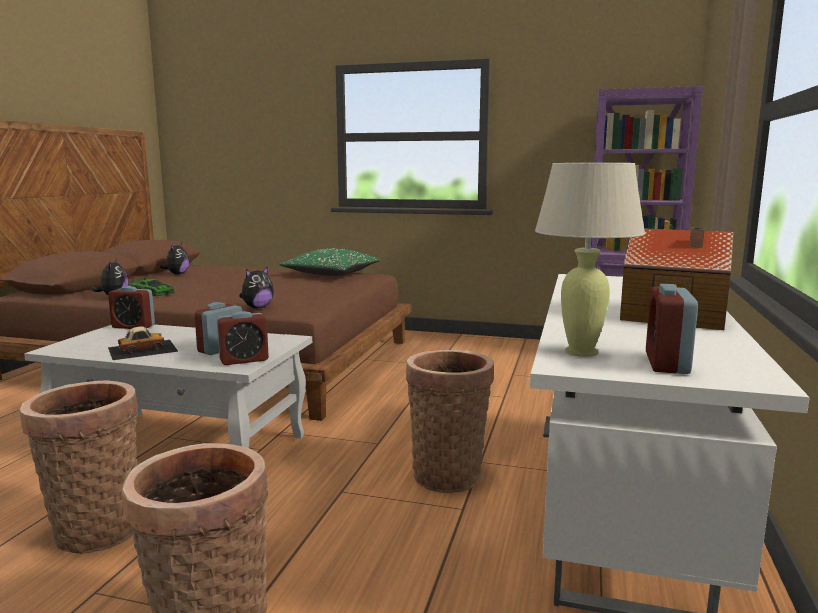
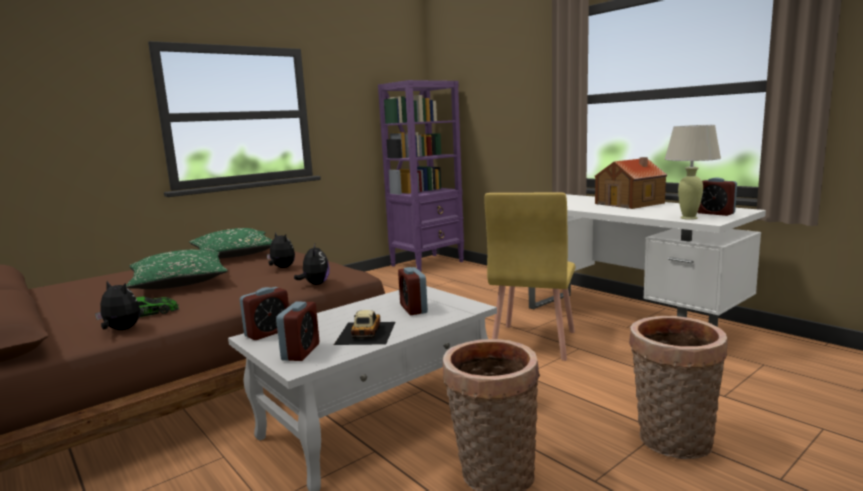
camera: 55 degrees left, 0 degrees up
plush toy [160,243,189,275] -> plush toy moved to [267,232,295,268]
alarm clock [217,311,269,365] -> alarm clock moved to [276,302,319,361]
basket [406,350,494,493] -> yellow chair [484,193,576,361]
none -> green pillow [126,250,228,289]

